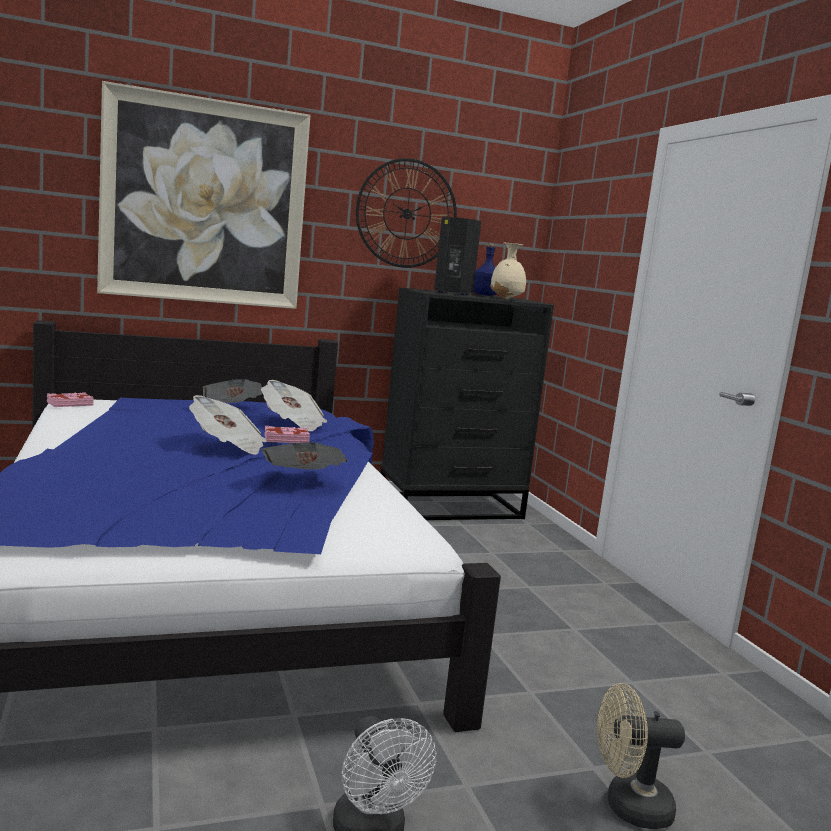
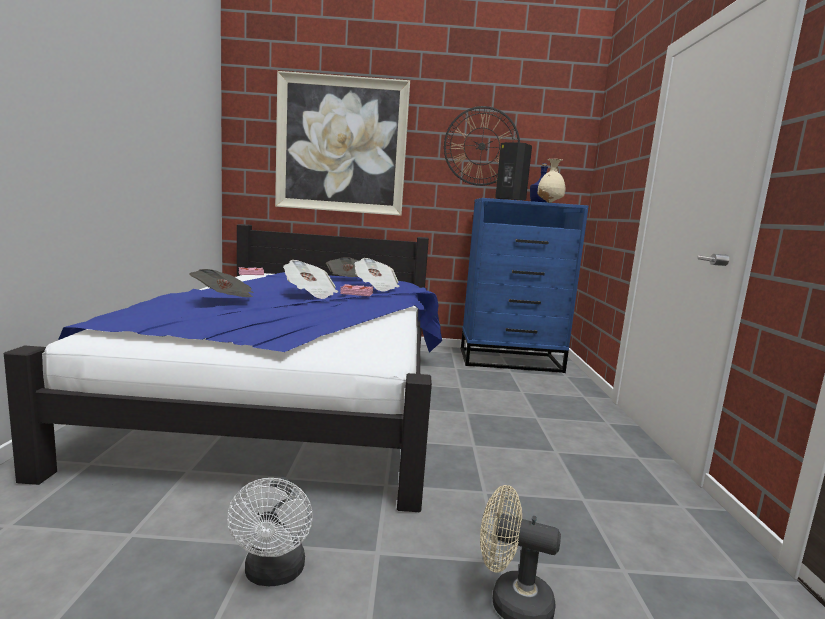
camera: 20 degrees right, 0 degrees up
newspaper [260,442,348,470] -> newspaper moved to [189,269,254,297]
black dresser [381,287,554,520] -> blue dresser [461,198,589,373]

